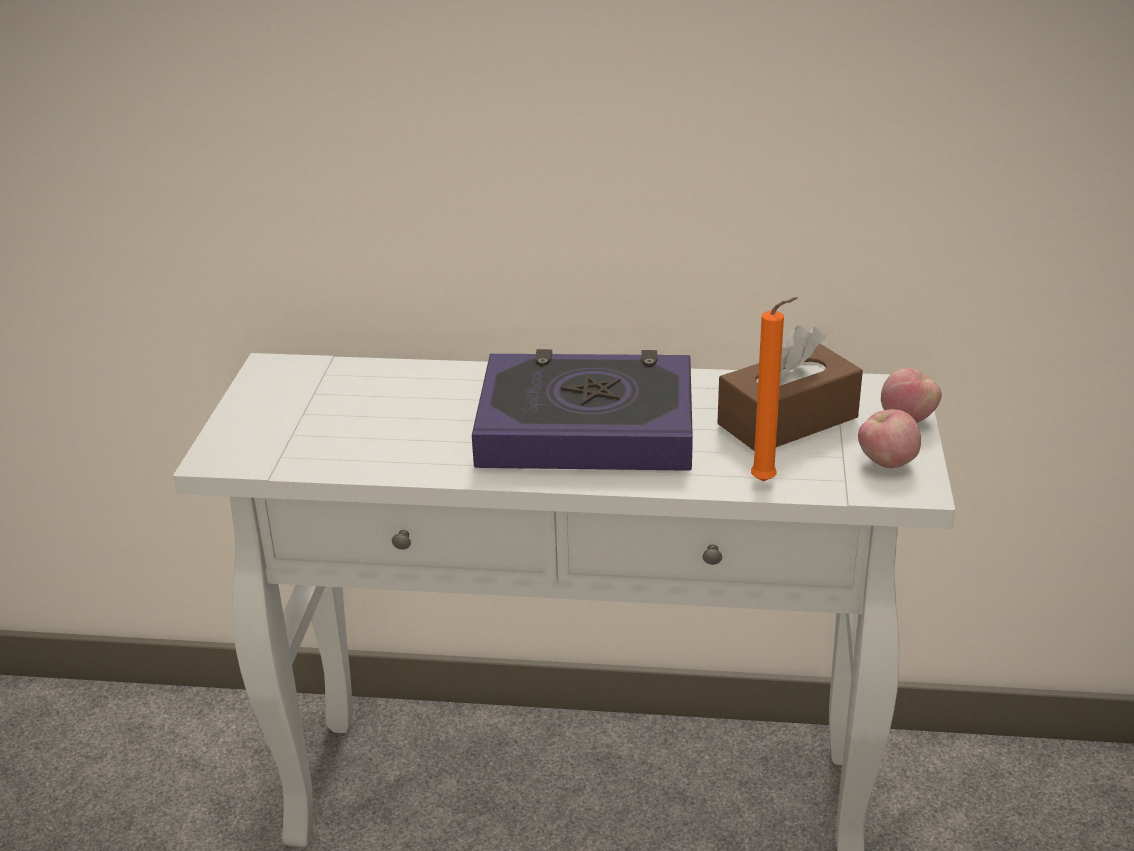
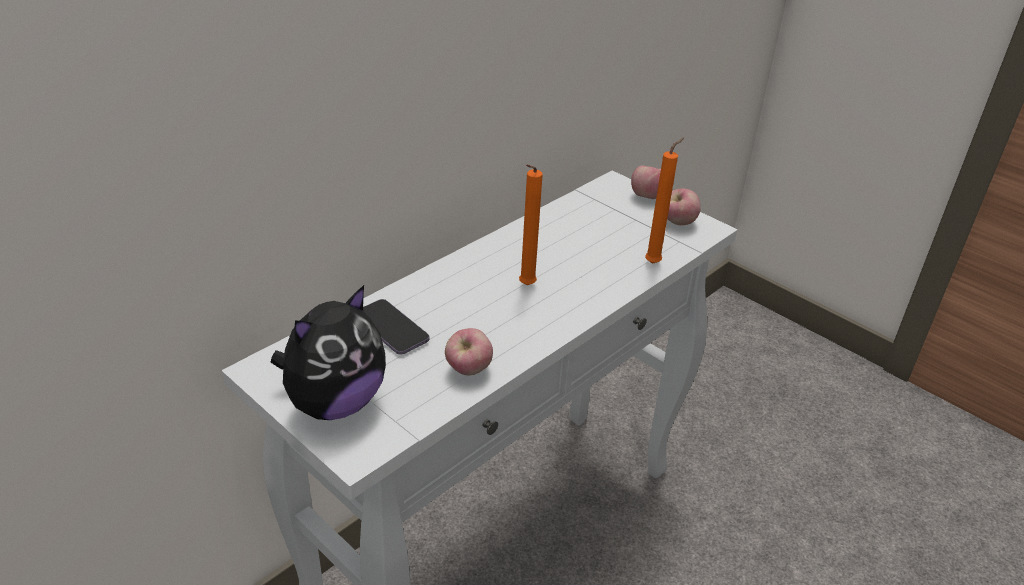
camera: 55 degrees left, 5 degrees up
book [472,349,693,471] -> orange candle [519,164,543,285]
brown tissue box [717,326,863,451] -> none
none -> plush toy [270,285,386,420]
none -> phone [363,299,429,355]
none -> apple [445,328,493,375]

